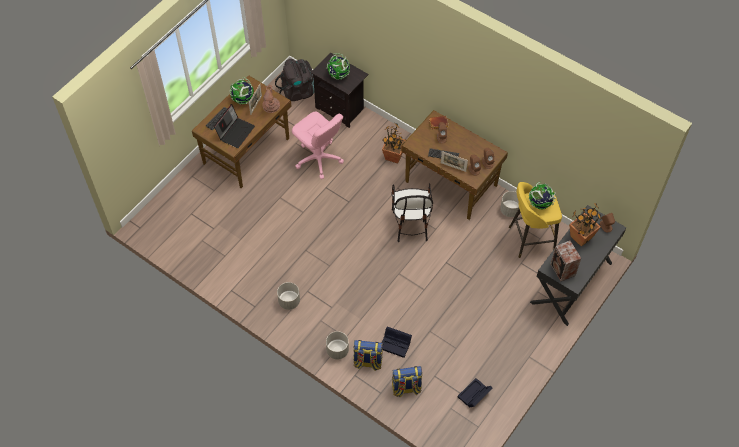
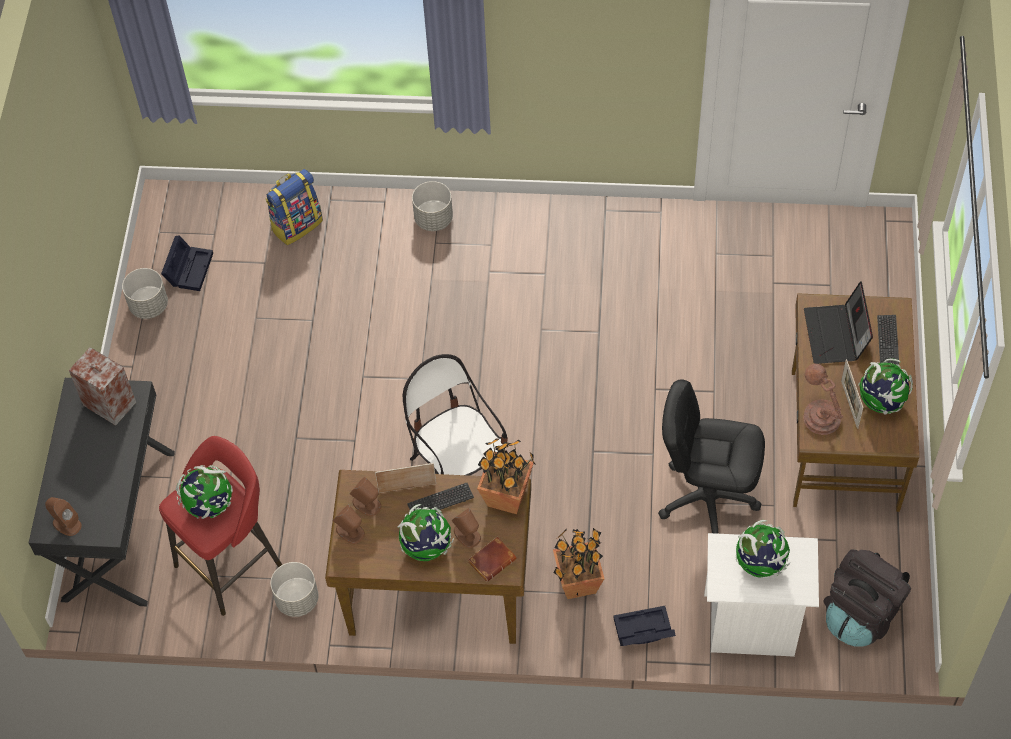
camera: 150 degrees right, 0 degrees up
grey planter [277,282,300,310] -> grey planter moved to [122,268,168,319]
pink office chair [292,111,344,179] -> black office chair [658,380,765,534]
black nightstand [311,53,368,128] -> white nightstand [704,533,819,657]
backpack [353,340,383,371] -> none
black storage box [382,326,412,358] -> black storage box moved to [614,606,676,646]
yellow stool [509,182,562,258] -> red stool [159,436,282,616]
potted plant [569,203,601,247] -> potted plant moved to [477,438,536,514]
none -> globe [397,504,454,561]

